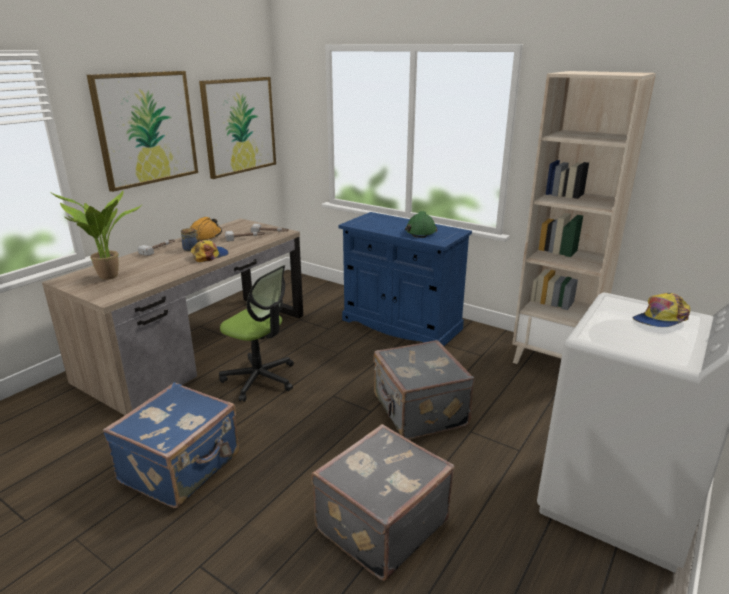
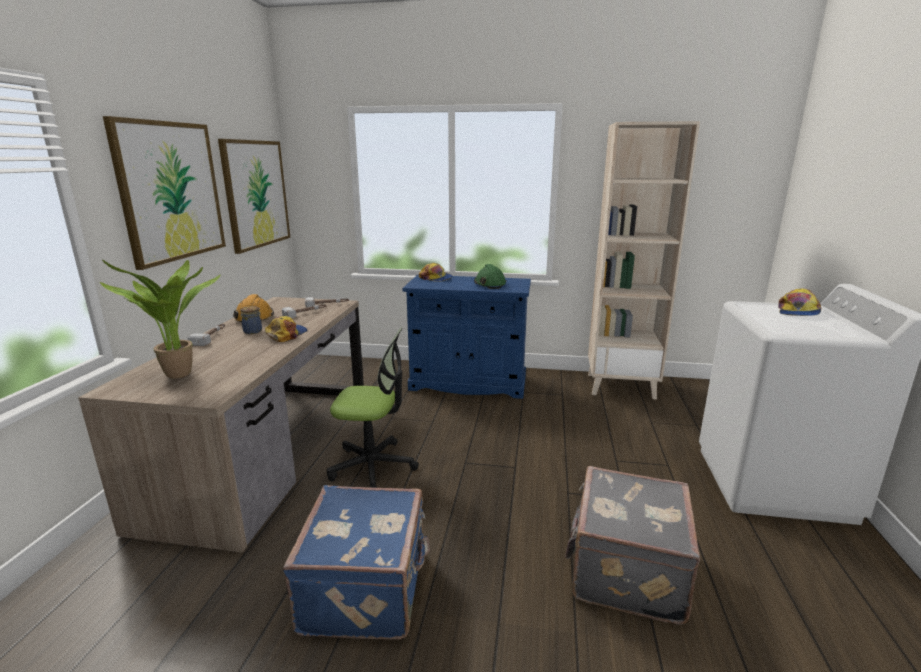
camera: 25 degrees left, 5 degrees down
grey suitcase [374,340,474,440] -> none
none -> cap [419,263,453,282]

